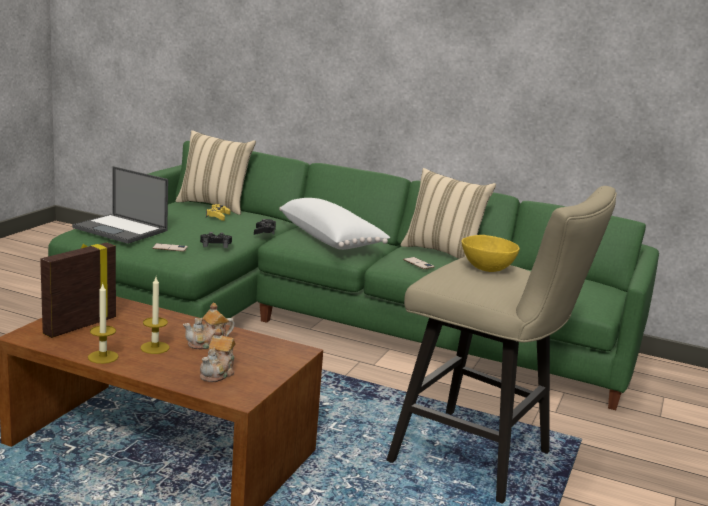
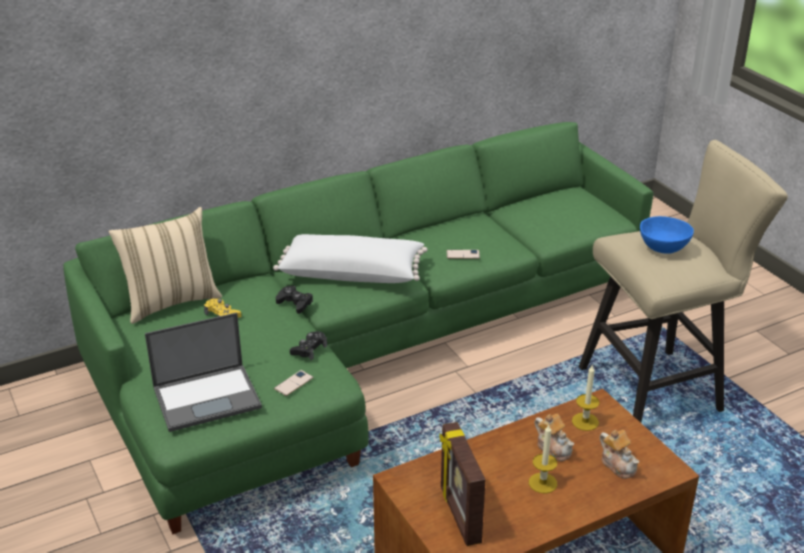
camera: 50 degrees left, 15 degrees up
candle [88,283,119,364] -> candle moved to [572,365,599,431]
teapot [183,303,235,349] -> teapot turned 45 degrees counterclockwise [534,414,574,461]
beige pillow [401,168,496,259] -> none
yellow bowl [461,235,520,272] -> blue bowl [640,216,694,254]

